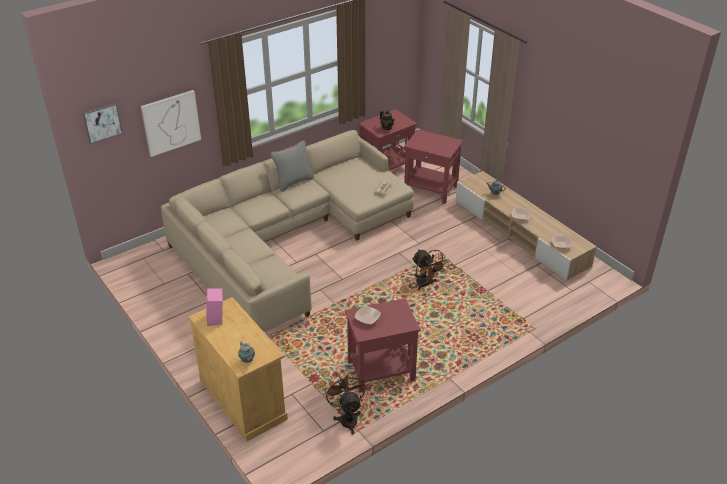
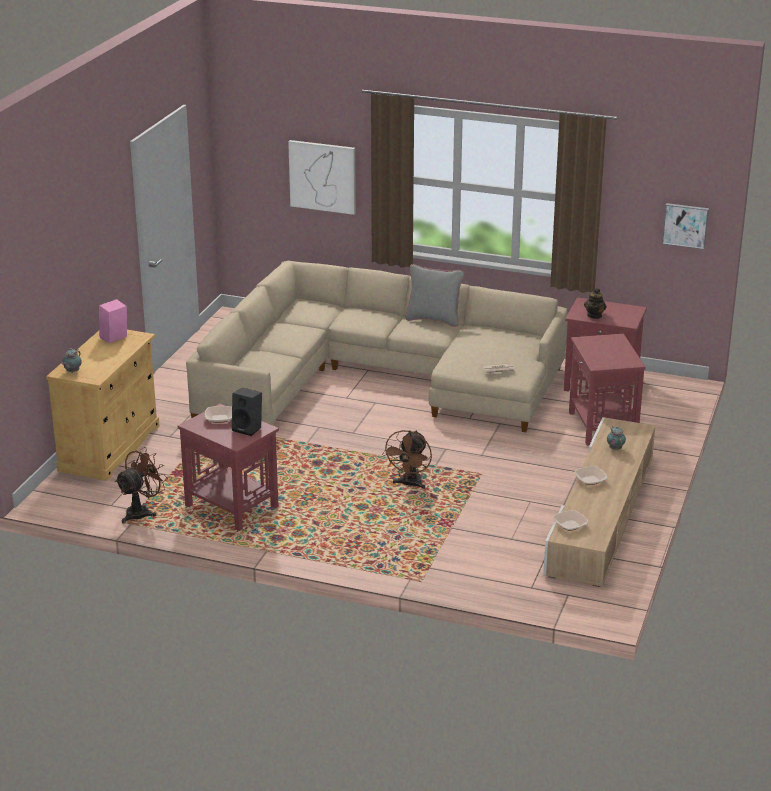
camera: 55 degrees right, 10 degrees down
picture [83,103,123,144] -> picture moved to [662,203,709,249]
none -> black speaker [232,388,262,436]

